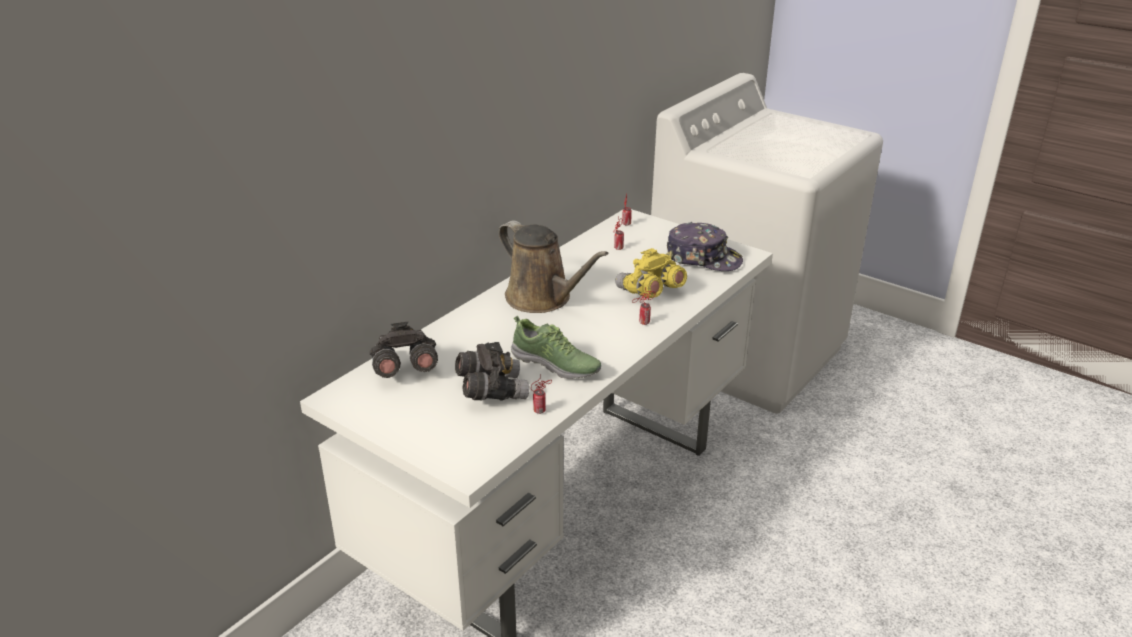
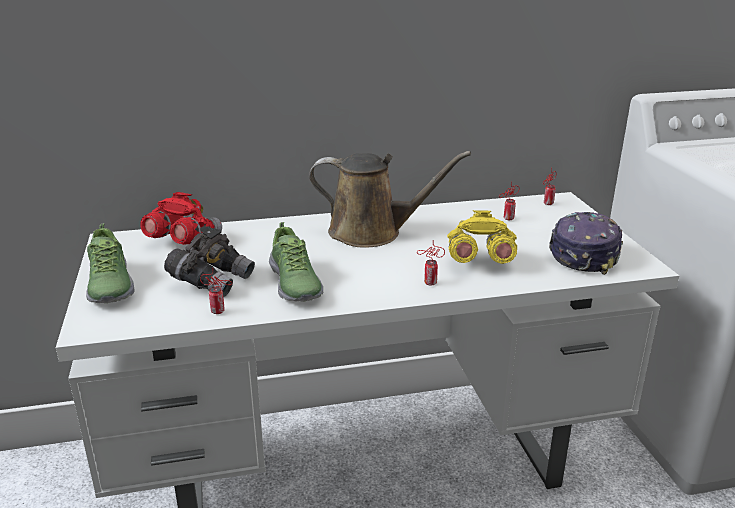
camera: 40 degrees right, 5 degrees down
grey binoculars [369,322,438,378] -> red binoculars [140,192,222,245]
brown watering can [499,221,608,313] -> brown watering can turned 75 degrees counterclockwise [309,151,471,248]
cap [666,222,743,271] -> cap turned 135 degrees counterclockwise [549,212,623,275]
none -> shoe [86,223,135,303]

